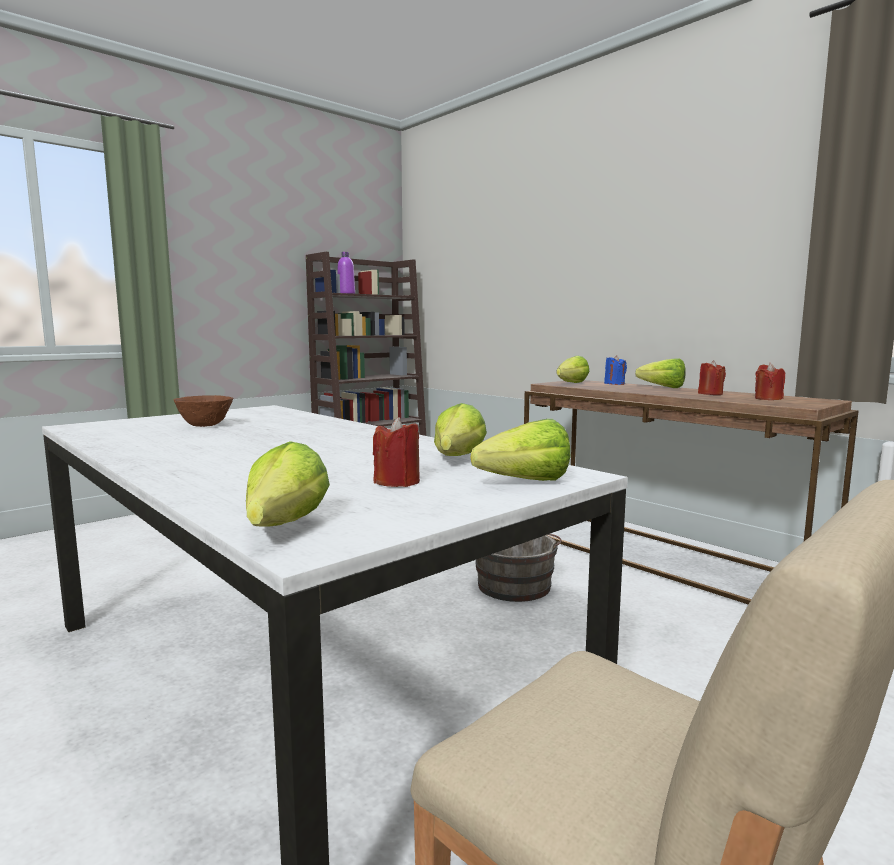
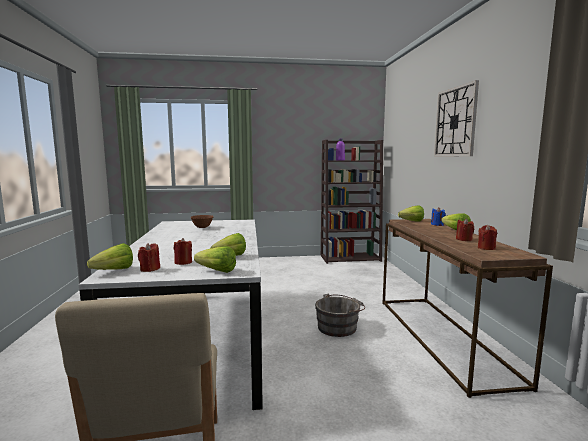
camera: 35 degrees right, 0 degrees up
none -> red candle [138,243,160,272]
none -> wall clock [434,80,479,156]

